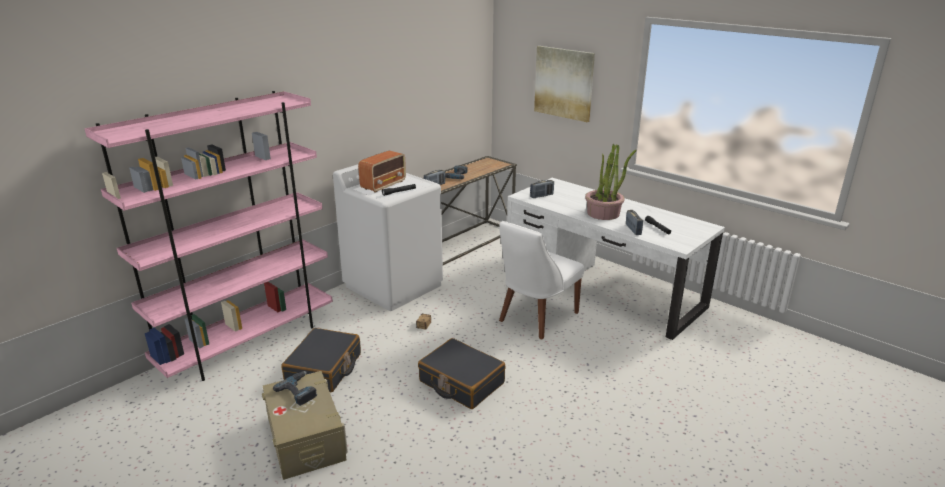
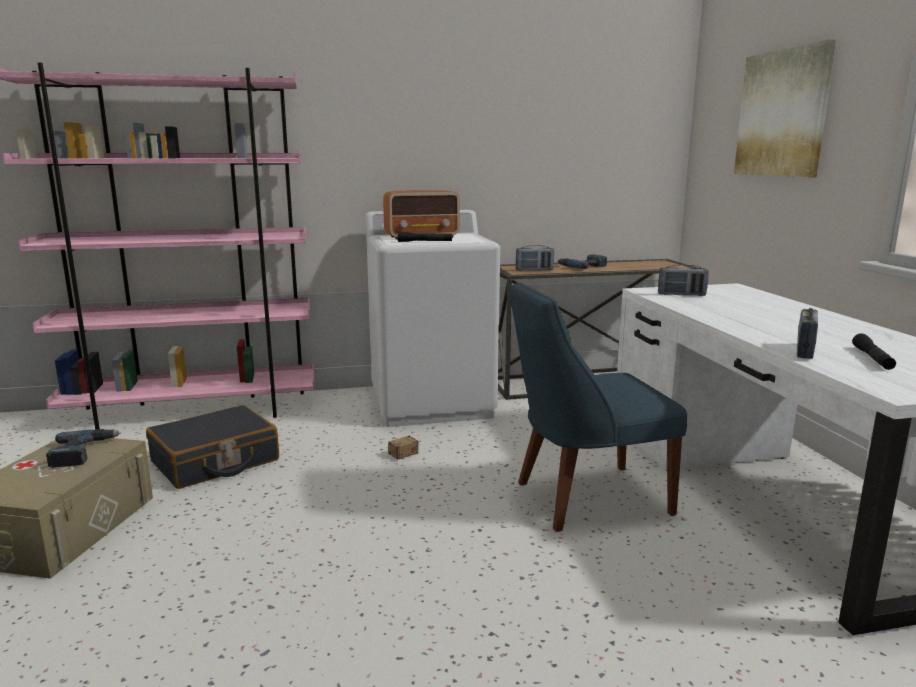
camera: 35 degrees right, 10 degrees down
black suitcase [418,338,505,409] -> none
white chair [499,221,584,340] -> blue chair [510,283,687,532]
potted plant [585,144,636,220] -> none

